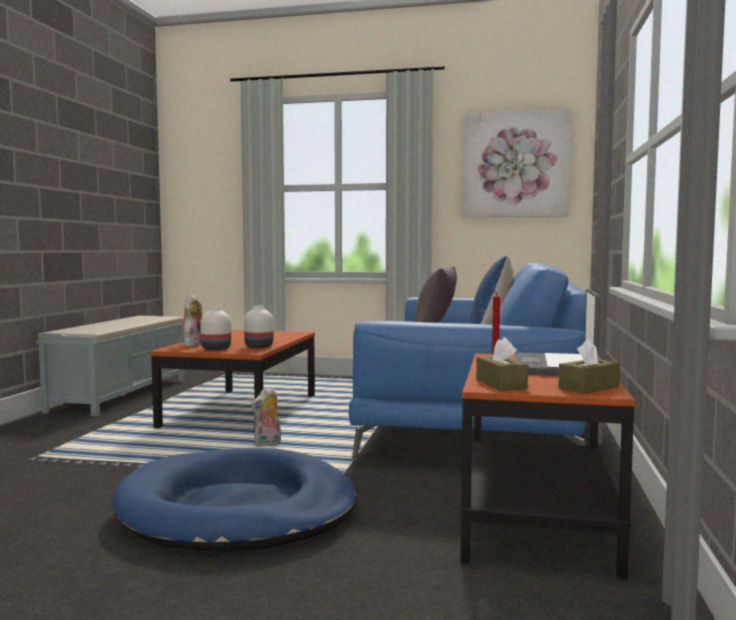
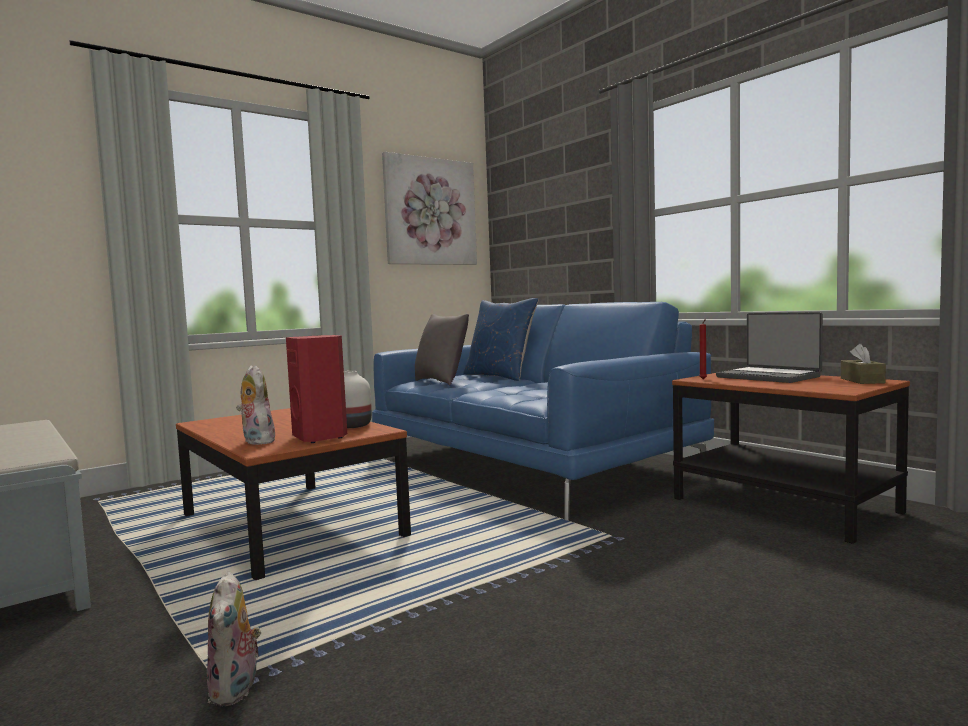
camera: 50 degrees left, 0 degrees up
blue dog bed [112,448,357,551] -> none
white vase [200,307,231,350] -> red speaker [286,335,347,443]
plush toy [251,387,281,447] -> plush toy moved to [207,571,261,706]
brown tissue box [476,337,528,391] -> none

